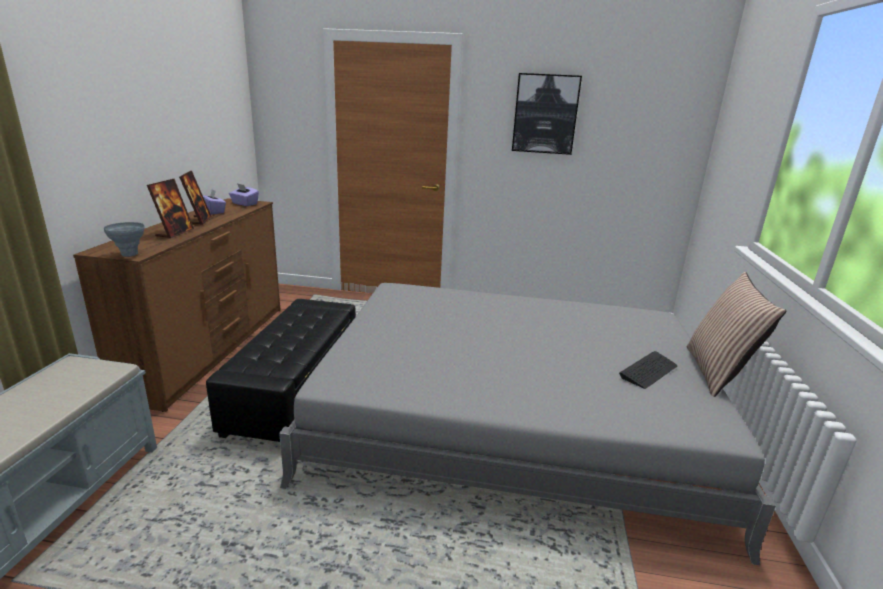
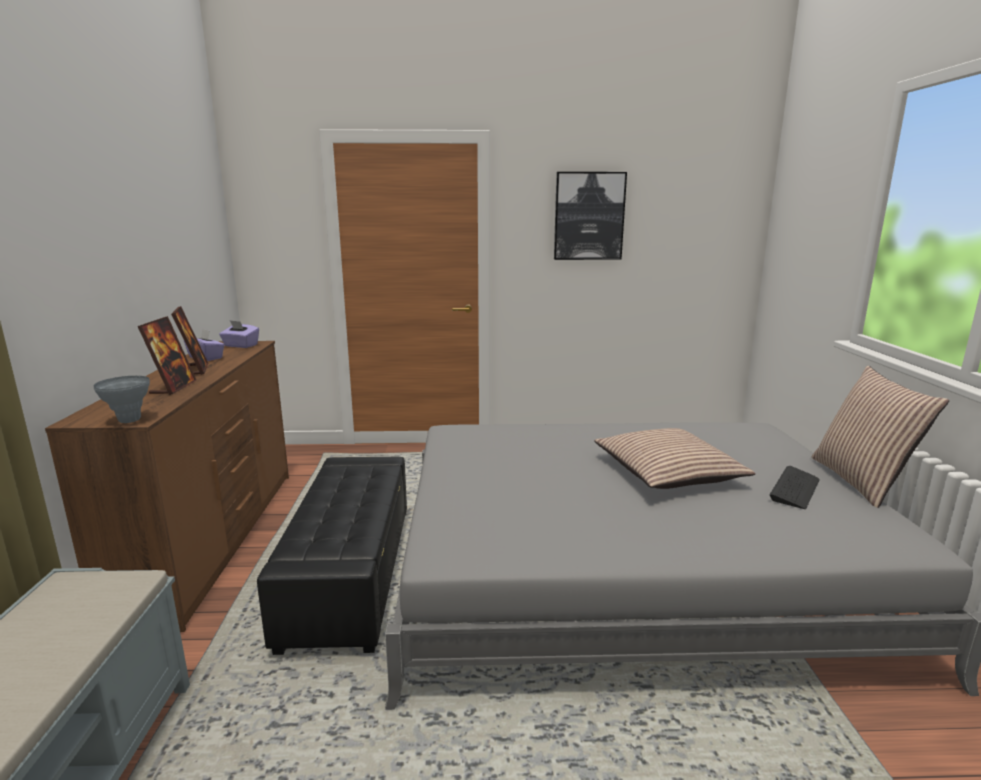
camera: 10 degrees left, 5 degrees down
none -> pillow [594,428,756,489]

